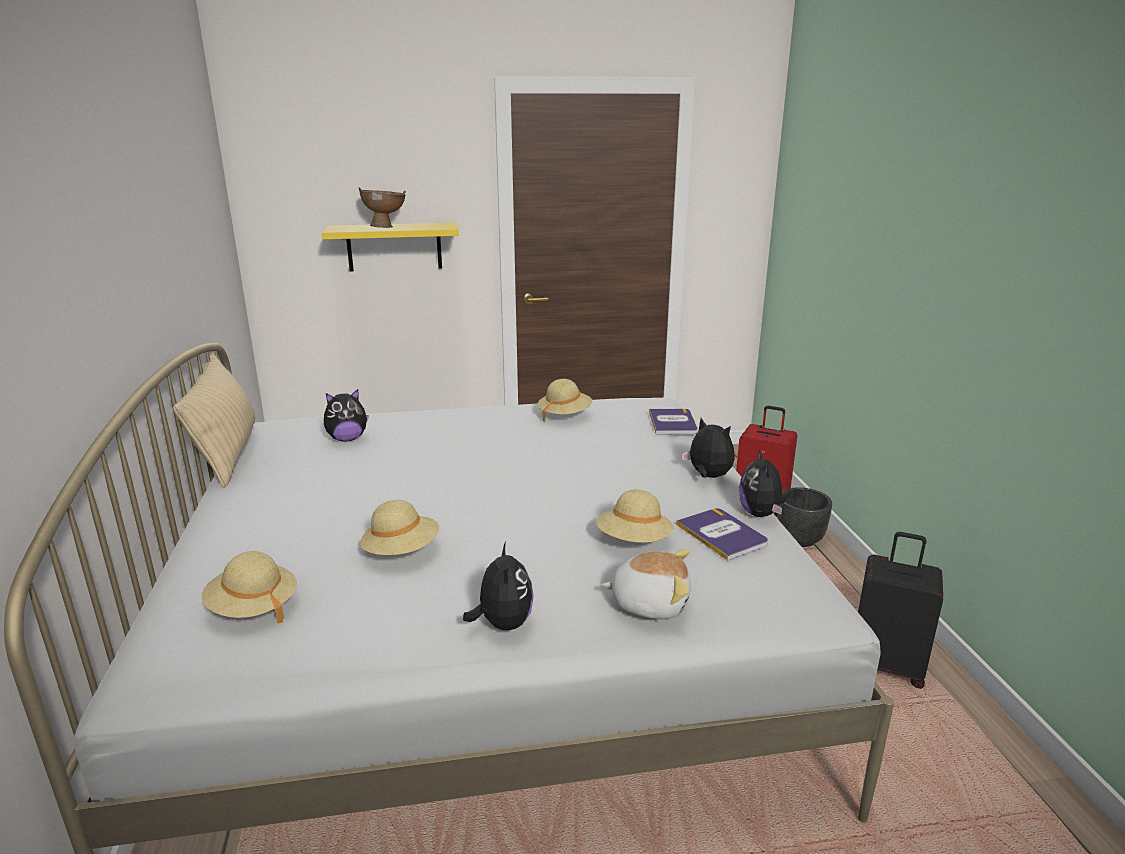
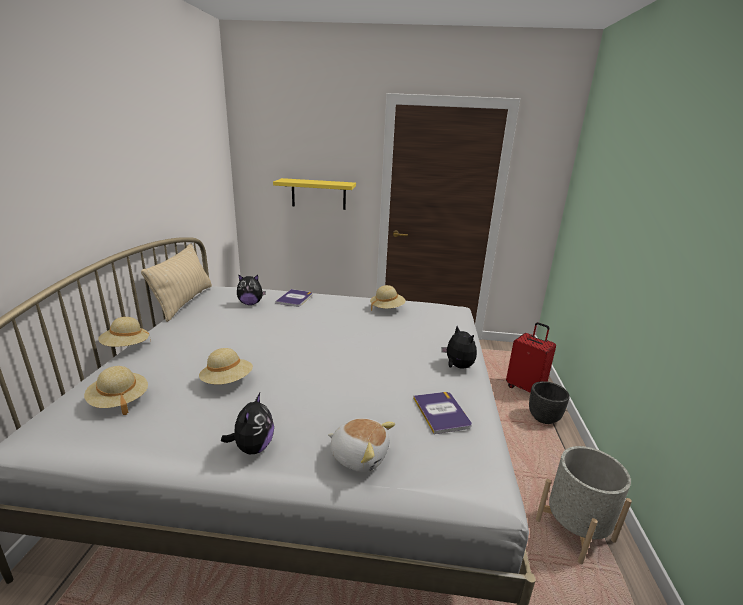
camera: 15 degrees right, 0 degrees up
brown bowl [359,187,406,228] -> none
beige hat [596,490,674,543] -> beige hat moved to [98,317,151,347]
book [649,409,698,434] -> book moved to [275,289,312,307]
plush toy [739,450,791,517] -> none
black suitcase [858,532,943,689] -> grey planter [536,446,632,564]

